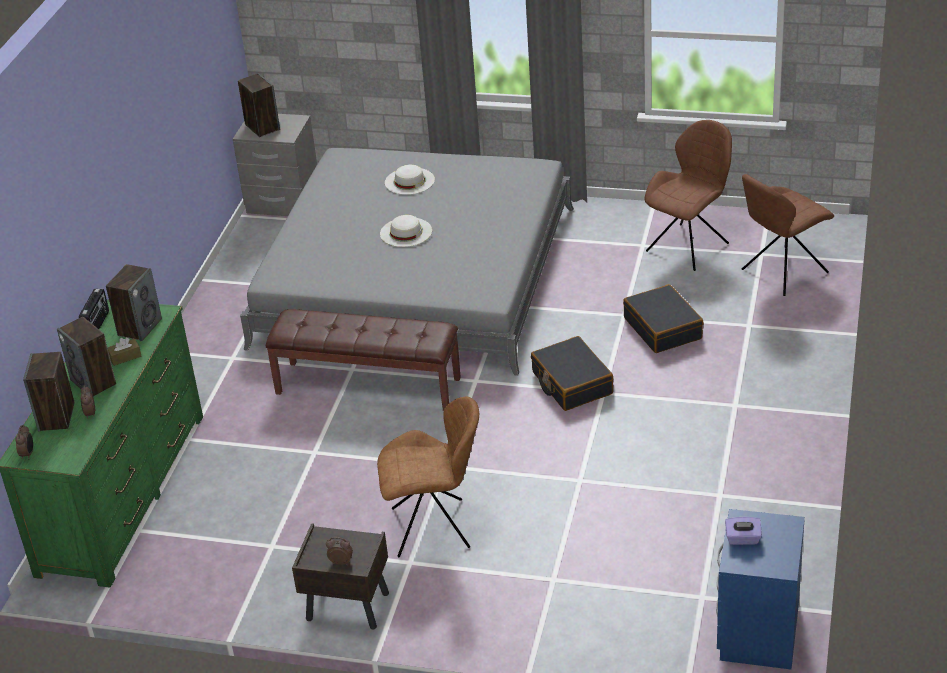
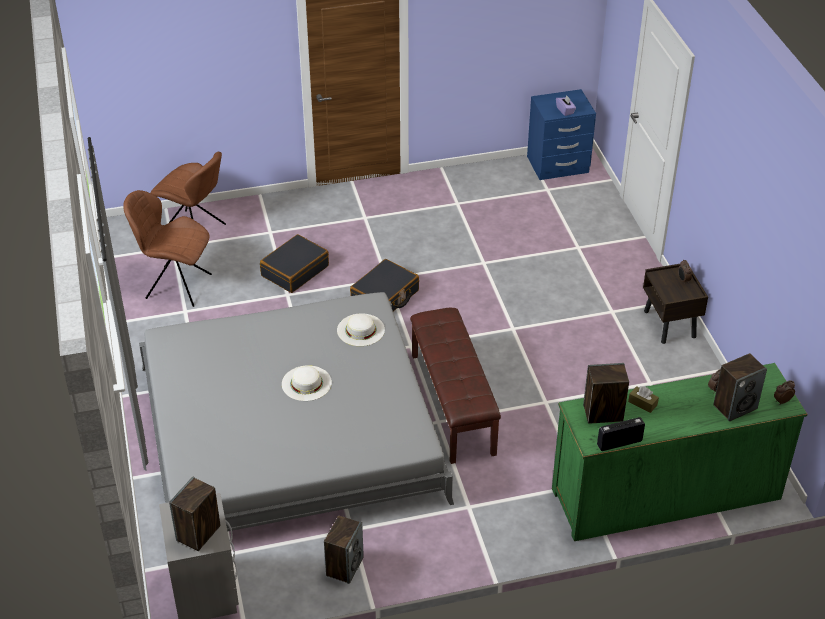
camera: 120 degrees left, 5 degrees up
speaker [57,317,116,396] -> speaker moved to [324,515,364,584]
brown chair [377,396,479,557] -> none
white hat [385,165,435,195] -> white hat moved to [337,313,385,346]

